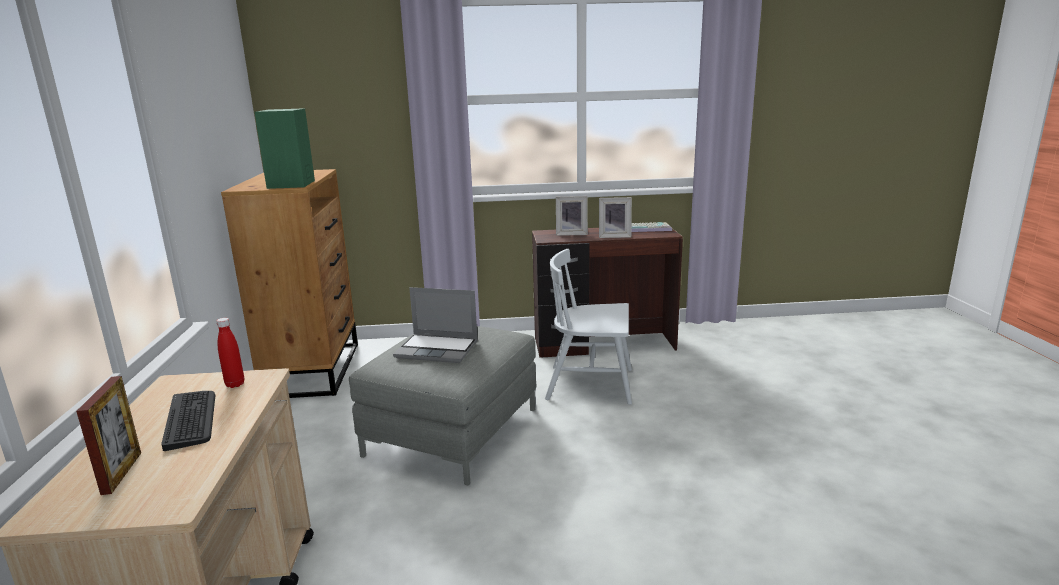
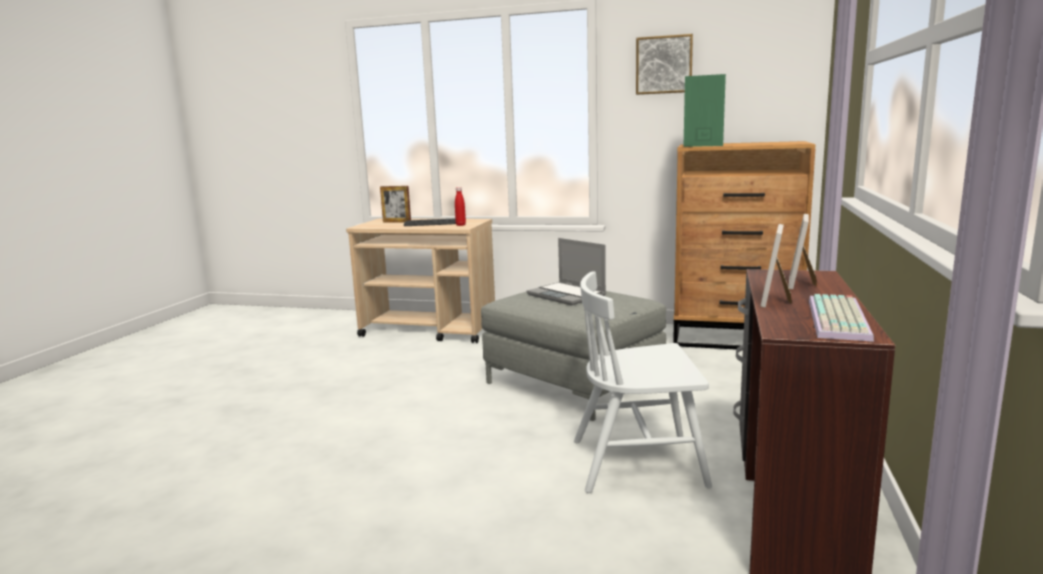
camera: 110 degrees right, 5 degrees down
laptop [393,287,478,363] -> laptop turned 75 degrees counterclockwise [526,238,606,305]
white chair [545,249,632,405] -> white chair turned 120 degrees counterclockwise [574,271,712,493]
none -> picture [636,34,693,95]

